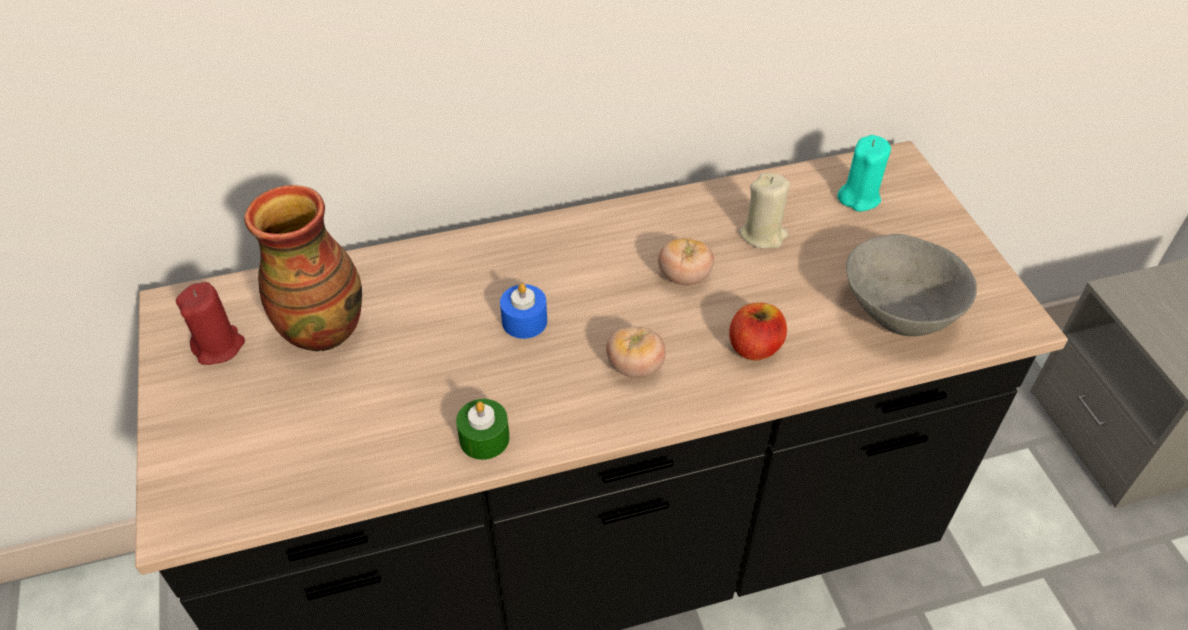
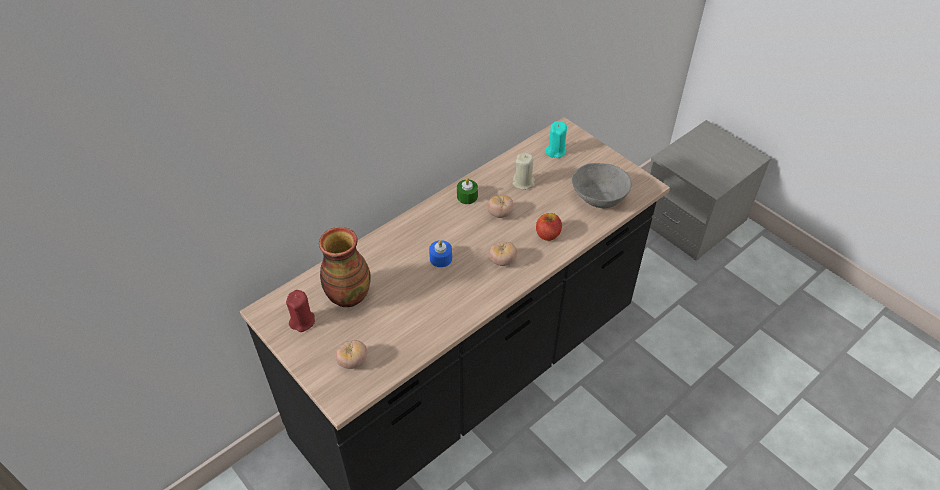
camera: 25 degrees left, 0 degrees up
green candle [456,399,510,460] -> green candle moved to [457,178,478,204]
none -> tomato [335,340,367,369]

